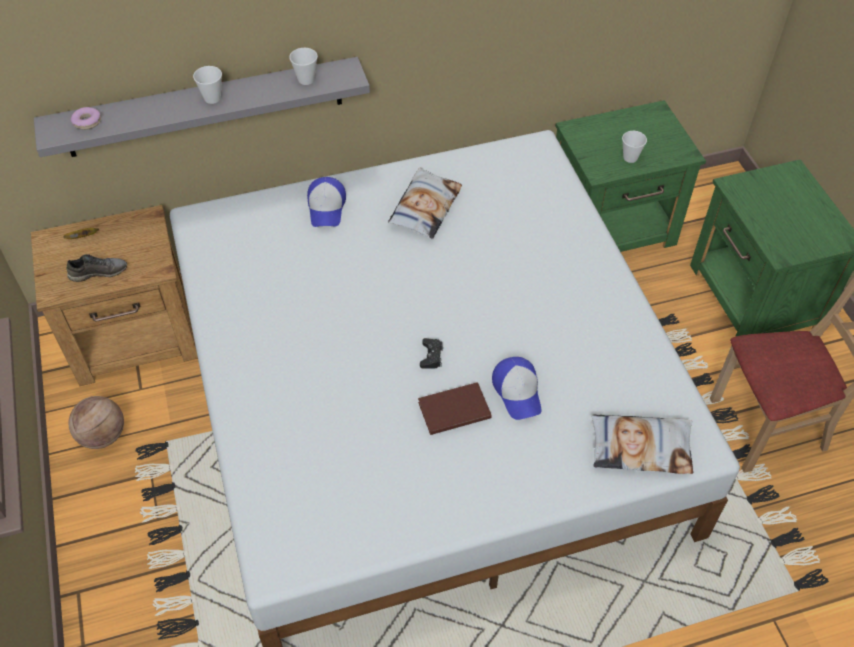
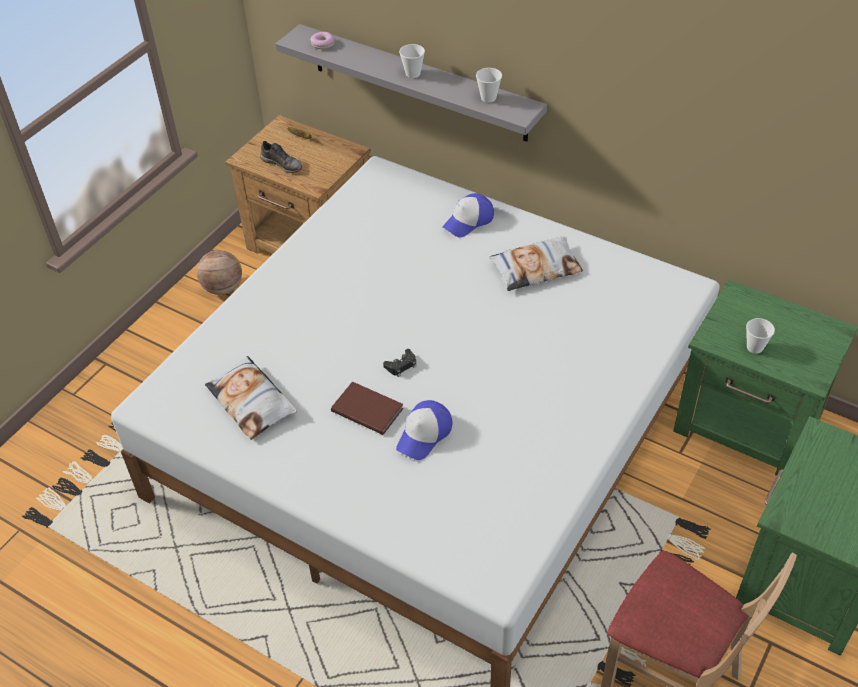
camera: 50 degrees right, 5 degrees down
pillow [591,415,693,474] -> pillow moved to [205,356,297,440]

